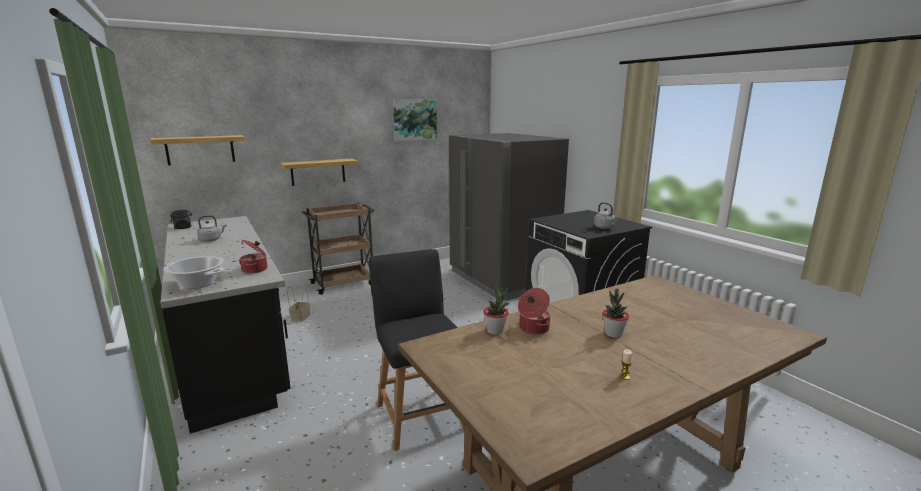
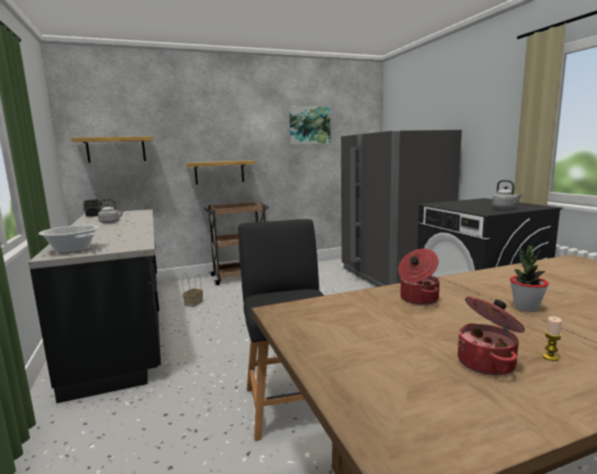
camera: 10 degrees right, 5 degrees down
cooking pot [239,240,267,274] -> cooking pot moved to [458,297,525,376]
potted plant [483,286,509,335] -> none

